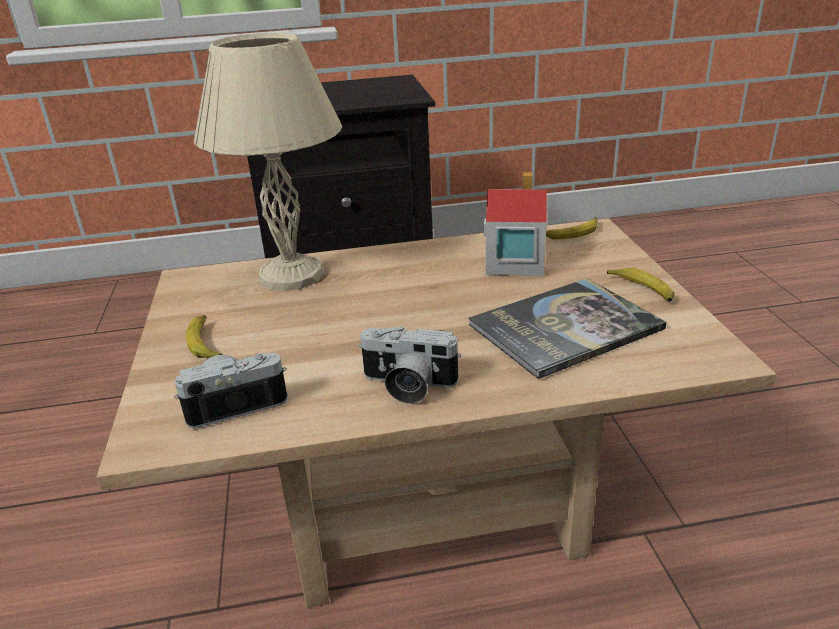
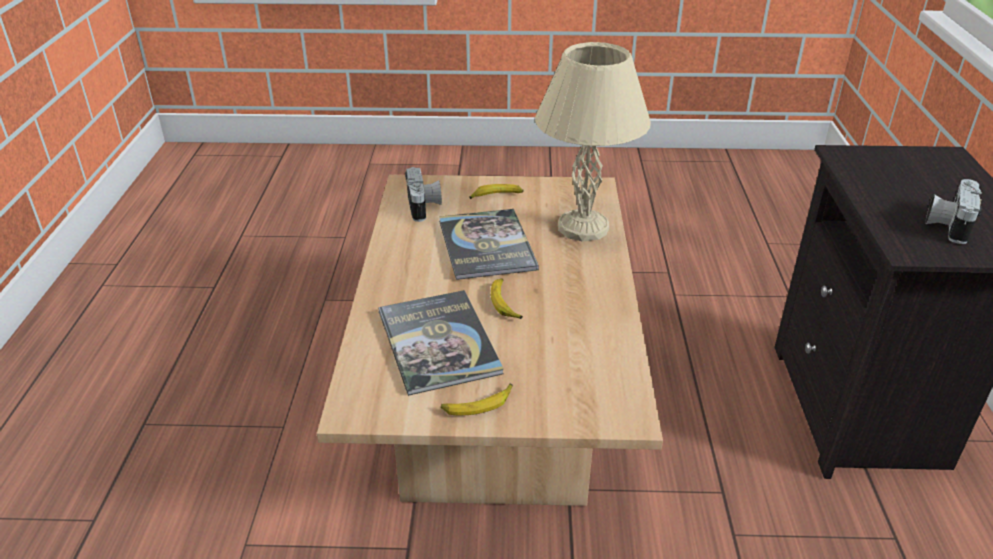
camera: 100 degrees right, 5 degrees up
camera [358,327,461,403] -> camera moved to [925,179,982,244]
toy house [484,172,547,276] -> none
banana [546,217,598,239] -> banana moved to [491,278,523,319]
none -> book [439,209,539,280]

